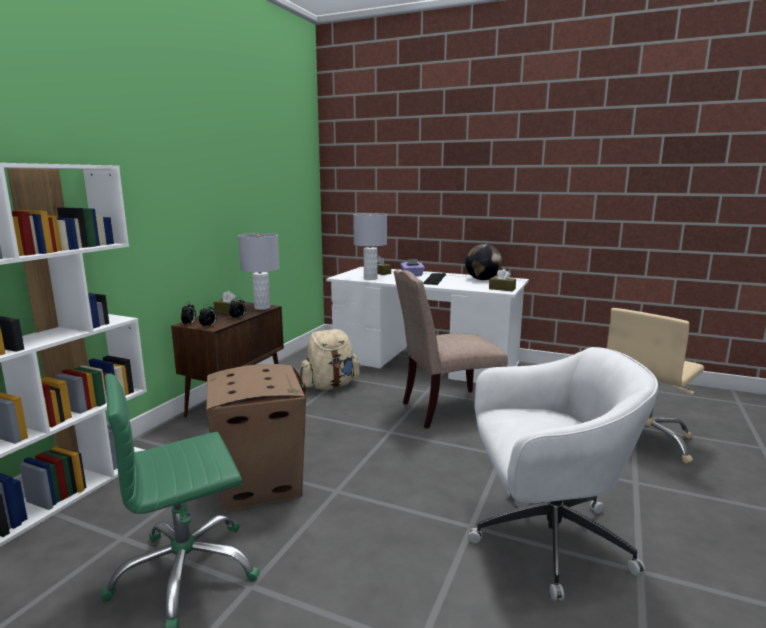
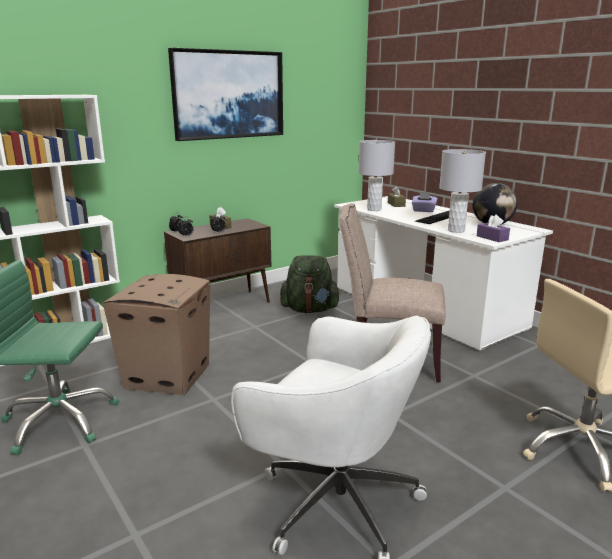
camera: 30 degrees right, 5 degrees up
grey table lamp [238,233,280,310] -> grey table lamp moved to [439,149,486,233]
beige backpack [300,329,360,390] -> green backpack [280,255,341,313]
brown tissue box [489,269,516,291] -> purple tissue box [477,215,510,242]
none -> picture [168,48,283,141]

